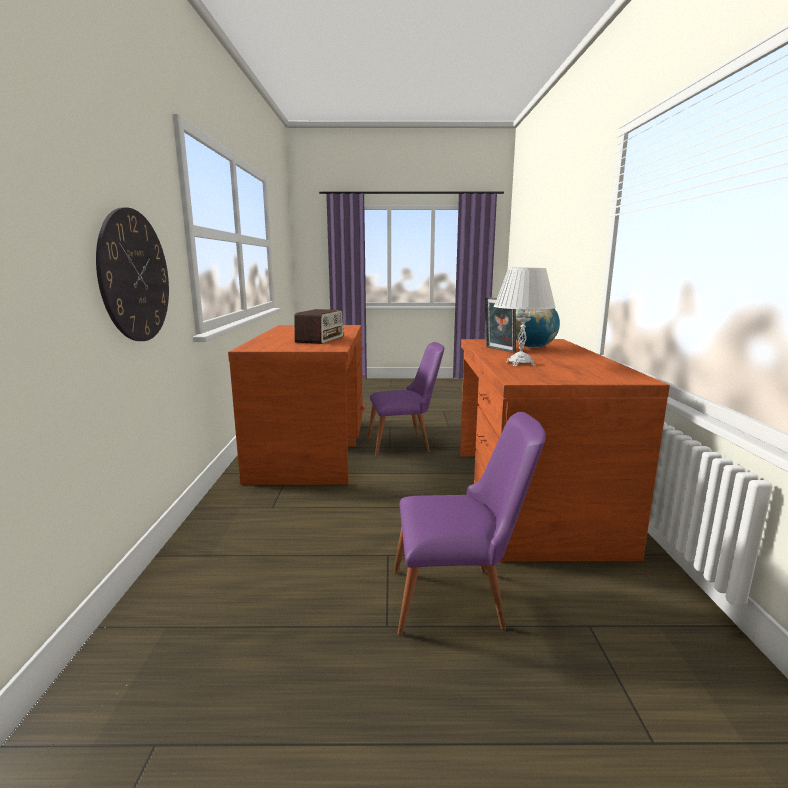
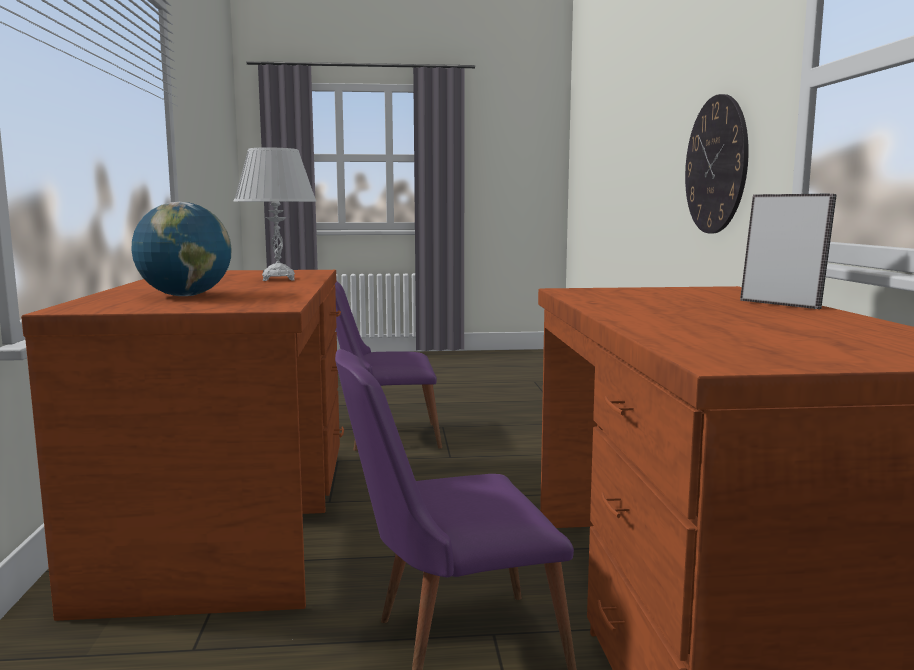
camera: 175 degrees right, 5 degrees down
radio [294,309,344,344] -> none
picture frame [485,297,516,353] -> picture frame moved to [740,193,836,309]

